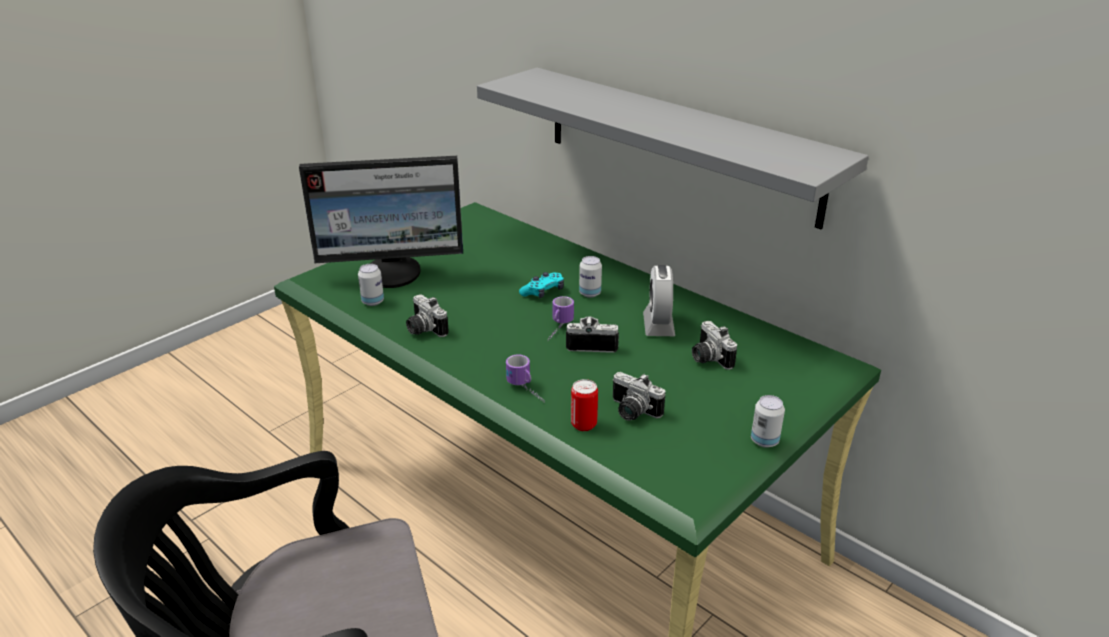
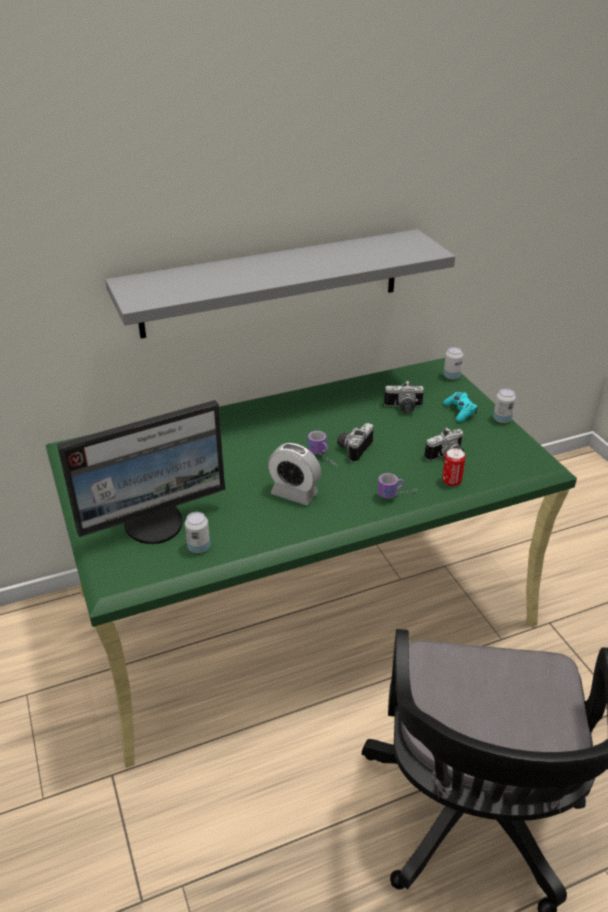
camera: 65 degrees left, 5 degrees up
monitor [299,156,463,288] -> monitor turned 45 degrees clockwise [57,400,225,544]
camera [406,294,449,337] -> none
turquoise game controller [519,272,564,298] -> turquoise game controller moved to [443,392,478,422]
can [579,256,602,298] -> can moved to [443,347,463,380]
alarm clock [643,265,675,336] -> alarm clock moved to [268,443,321,505]

